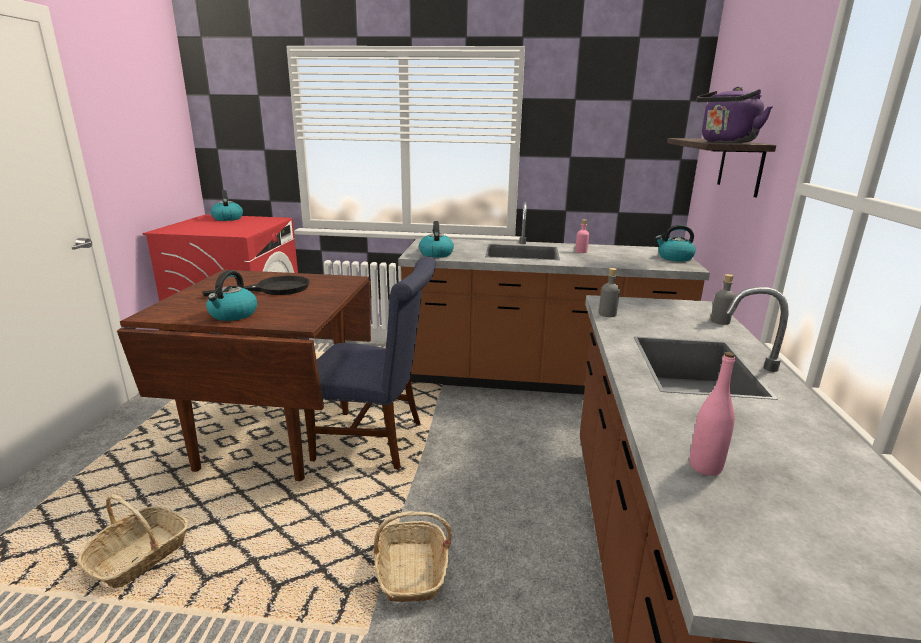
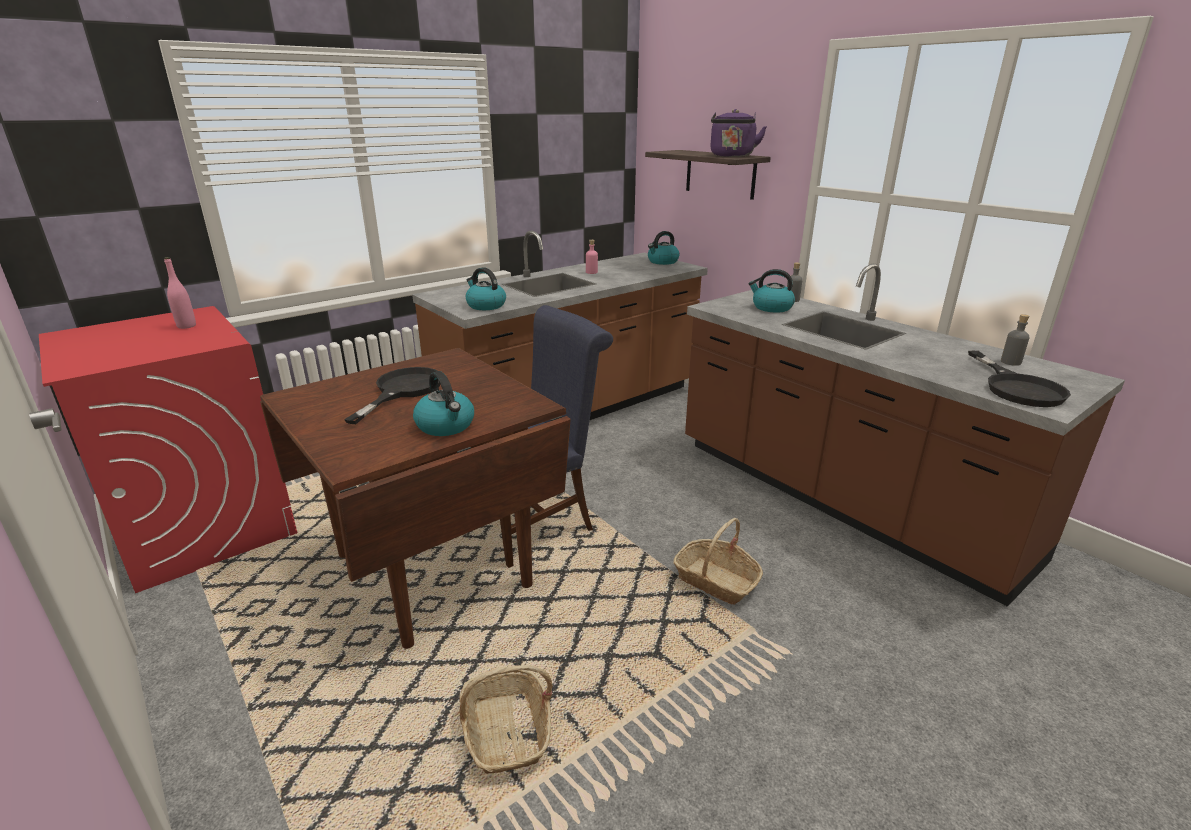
camera: 45 degrees left, 5 degrees up
kettle [211,190,243,221] -> kettle moved to [749,269,795,312]
grey bottle [599,268,620,317] -> grey bottle moved to [1001,314,1029,366]
pink bottle [690,352,735,476] -> pink bottle moved to [164,257,196,329]
none -> black frying pan [968,351,1071,407]

